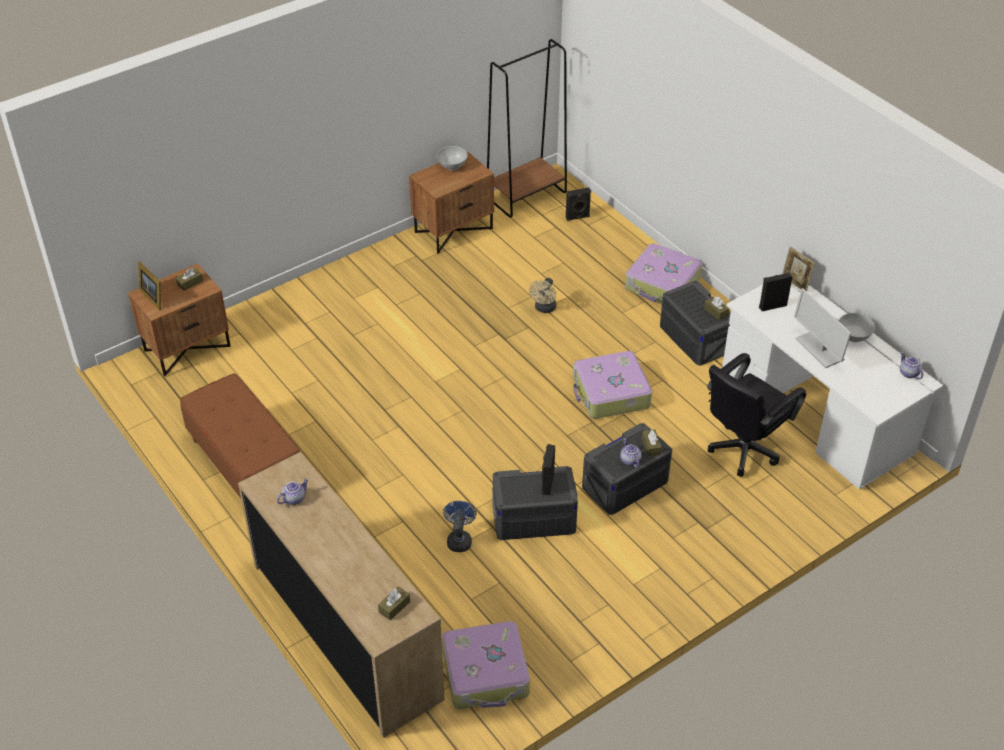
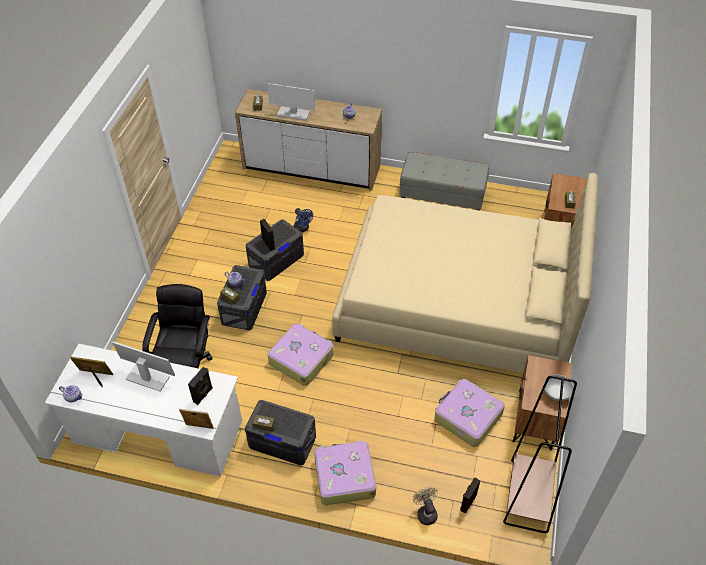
camera: 140 degrees right, 5 degrees up
picture frame [138,261,161,310] -> picture frame moved to [70,357,113,387]
brown bench [180,373,300,498] -> grey bench [399,152,489,210]
suitcase [442,621,530,709] -> suitcase moved to [434,379,505,447]
beige fan [529,278,556,313] -> beige fan moved to [413,487,438,525]
white bowl [839,313,875,342] -> none
none -> monitor [268,83,315,120]
none -> beige bed [332,173,599,373]

